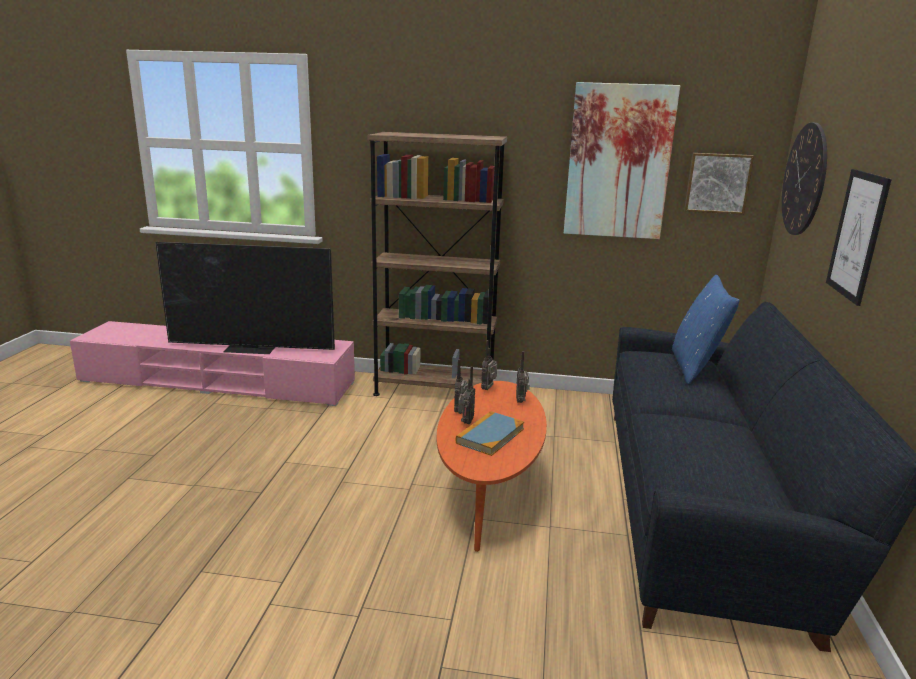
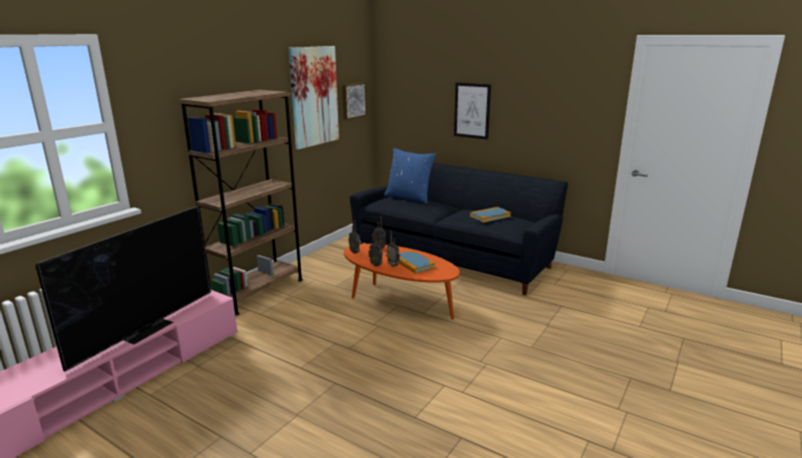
camera: 65 degrees left, 0 degrees up
wall clock [782,123,827,235] -> none
none -> book [470,207,511,223]

